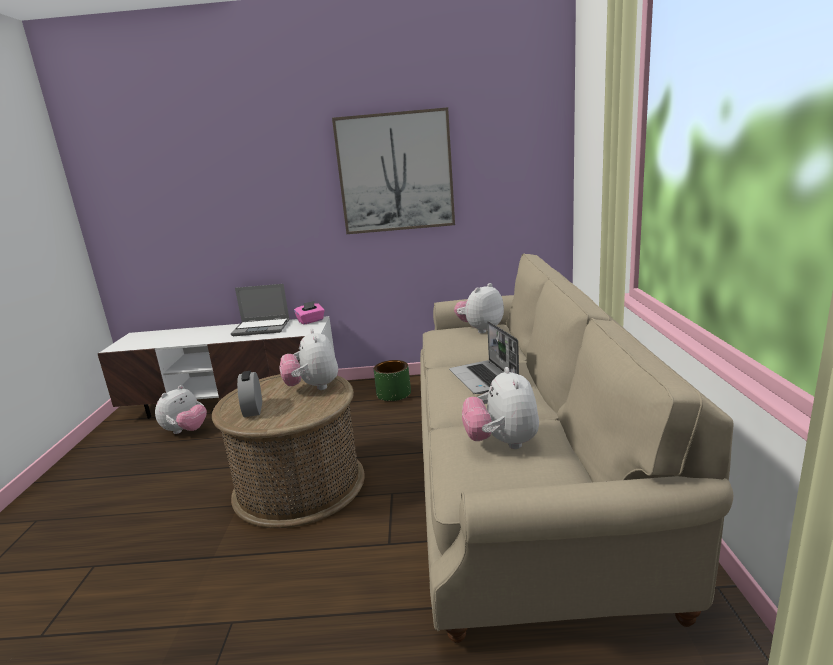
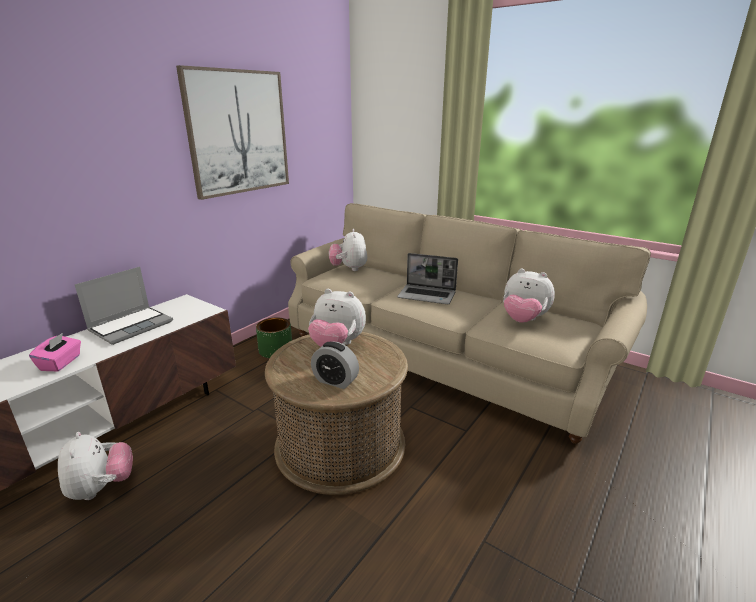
camera: 55 degrees left, 5 degrees up
pink tissue box [294,301,325,324] -> pink tissue box moved to [29,333,81,371]

